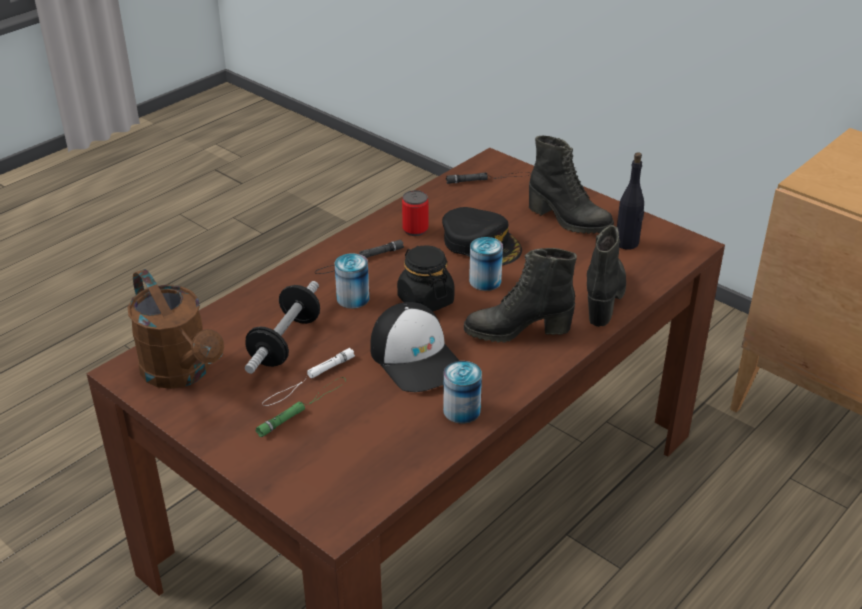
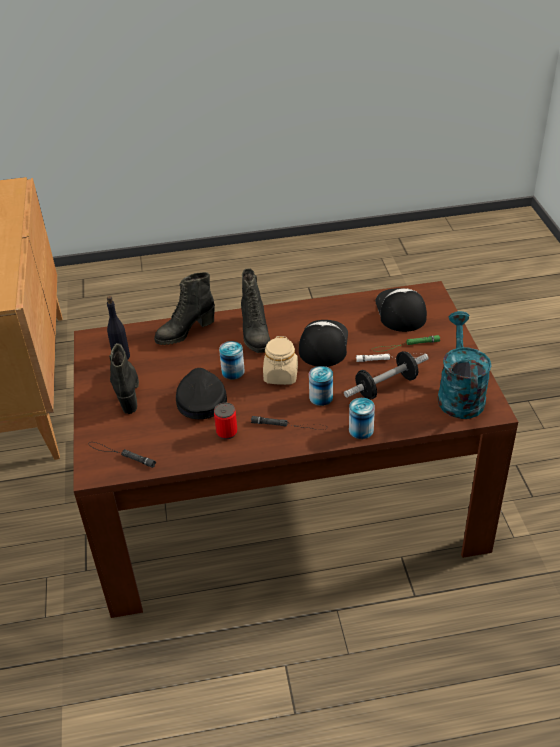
camera: 140 degrees left, 5 degrees up
brown watering can [128,269,224,389] -> turquoise watering can [438,311,492,419]
black jar [397,245,454,312] -> beige jar [263,336,298,385]
can [443,361,482,424] -> can moved to [349,398,375,439]
black boot [464,248,577,343] -> black boot turned 45 degrees clockwise [241,268,270,353]
none -> cap [375,288,427,332]

